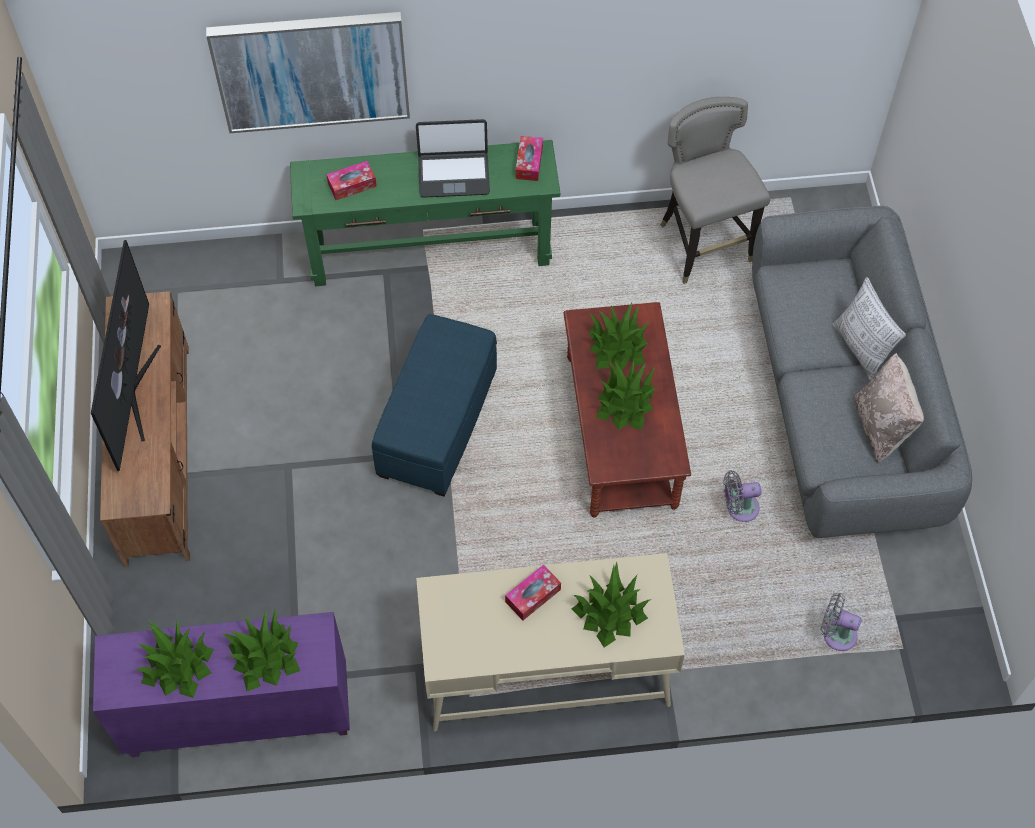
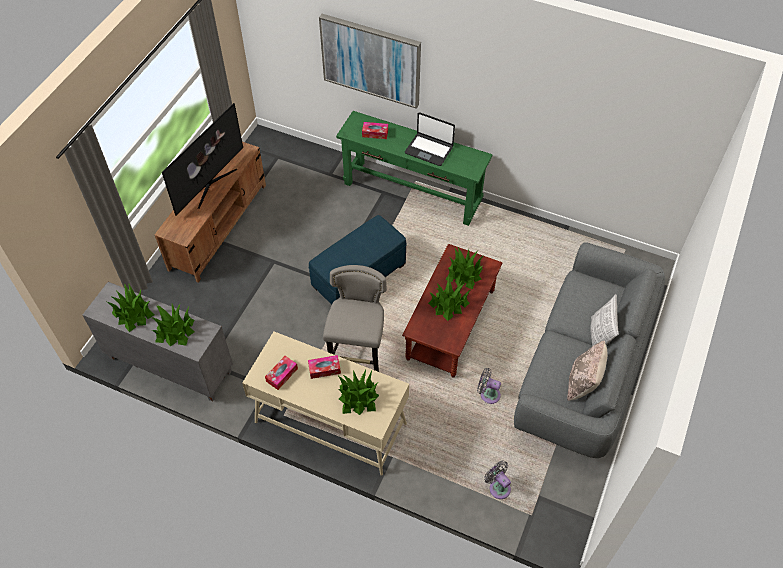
camera: 30 degrees right, 5 degrees down
purple cabinet [93,612,350,757] -> grey cabinet [83,282,233,402]
tissue box [516,136,543,181] -> tissue box moved to [265,356,298,390]
grey stool [660,97,770,284] -> grey stool moved to [323,265,387,372]

